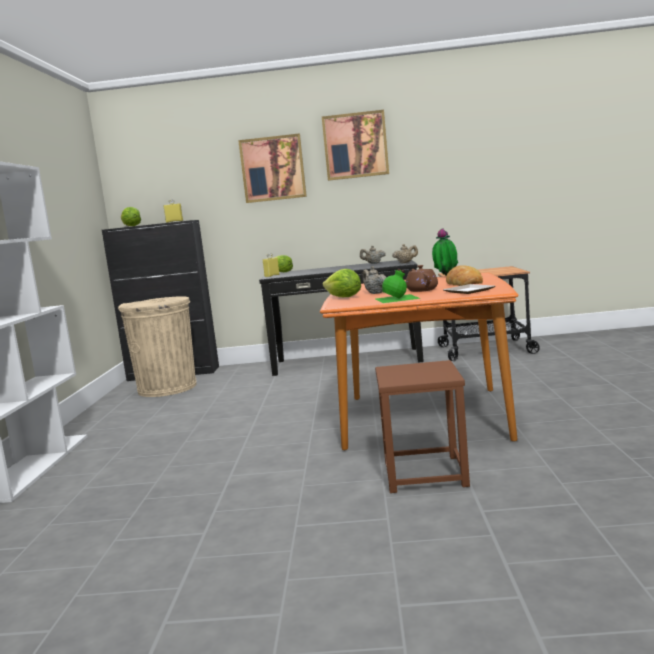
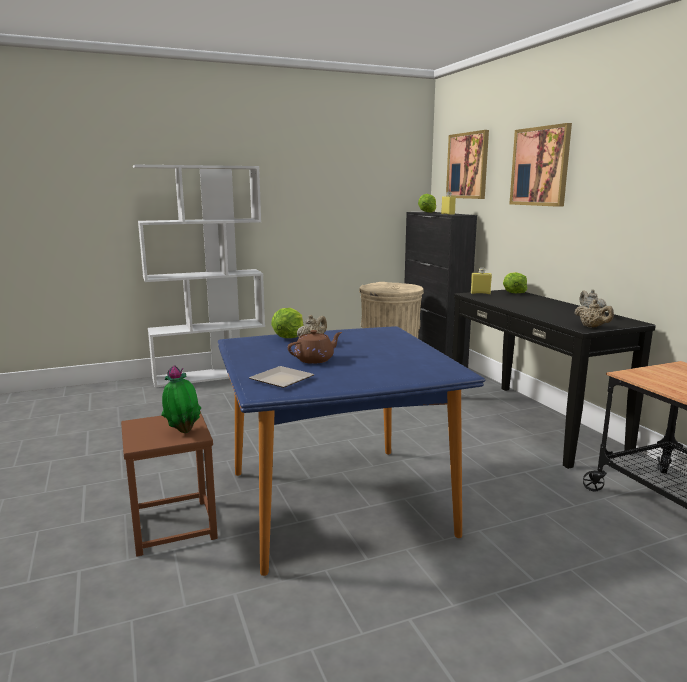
camera: 65 degrees right, 5 degrees up
orange dining table [320,273,519,450] -> blue dining table [218,326,486,576]
picture [322,110,389,181] -> picture moved to [446,130,489,199]
green bottle [376,269,421,303] -> none
potted plant [432,228,458,276] -> potted plant moved to [162,365,201,433]
bread [446,265,483,286] -> none

